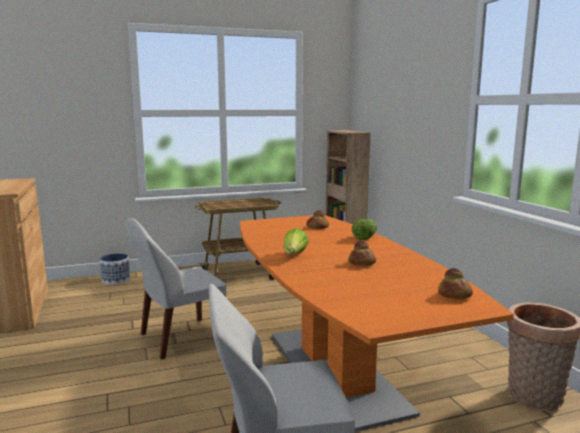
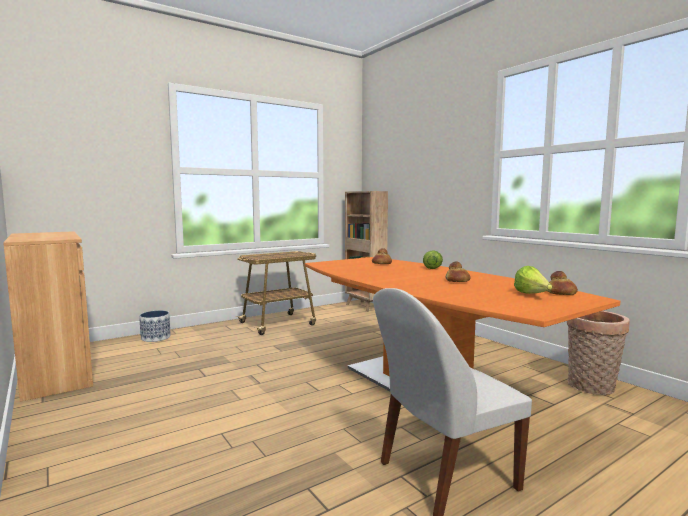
camera: 15 degrees left, 5 degrees down
white chair [125,218,226,360] -> none
lettuce [283,228,309,254] -> lettuce moved to [514,266,552,294]

